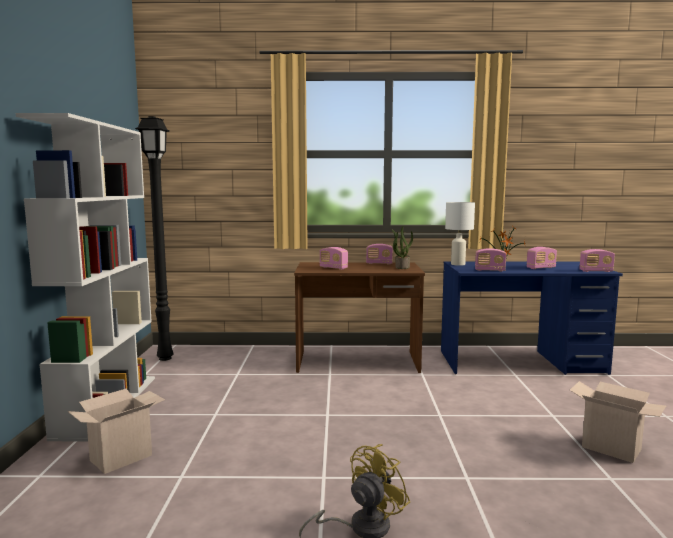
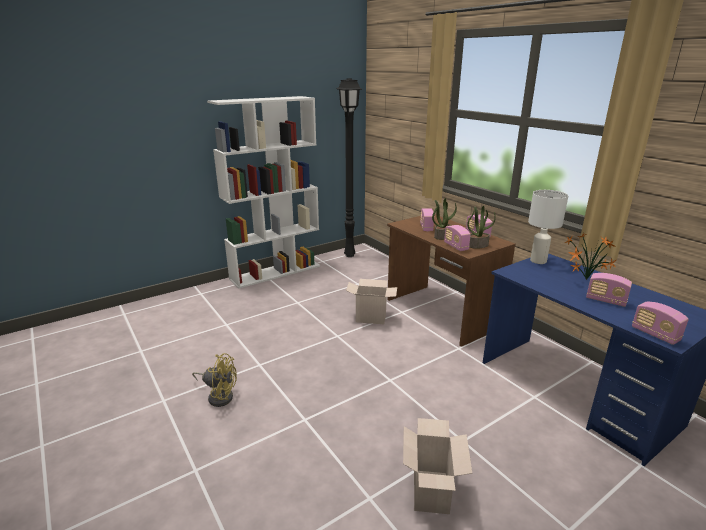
camera: 55 degrees right, 15 degrees up
cardboard box [68,389,165,474] -> cardboard box moved to [346,279,397,324]
radio [475,248,506,271] -> radio moved to [444,225,471,251]
none -> potted plant [432,198,457,240]

